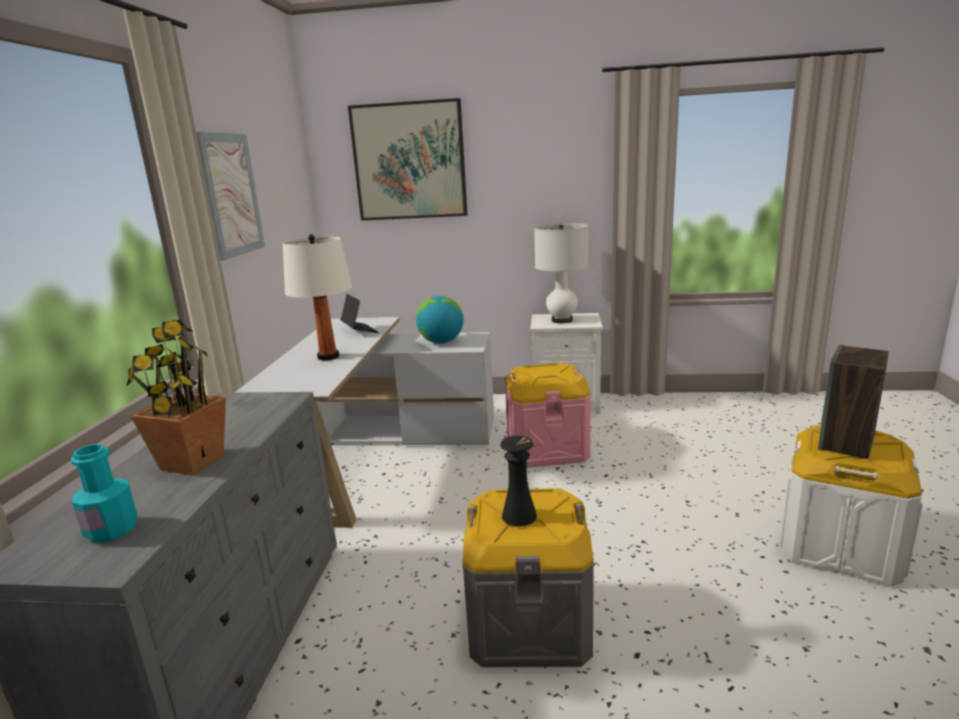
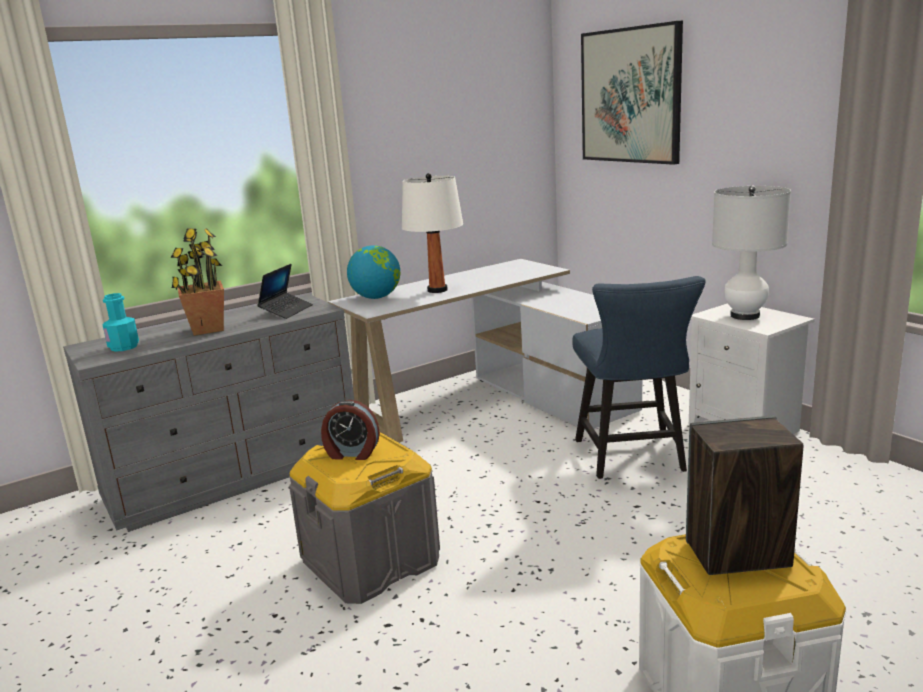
camera: 50 degrees right, 0 degrees up
picture [196,132,265,261] -> none
laptop [340,294,379,333] -> laptop moved to [257,264,313,319]
globe [416,296,464,343] -> globe moved to [347,245,400,299]
black vase [500,436,537,526] -> alarm clock [321,400,380,460]
pink storage box [505,363,591,468] -> blue chair [572,276,706,479]

